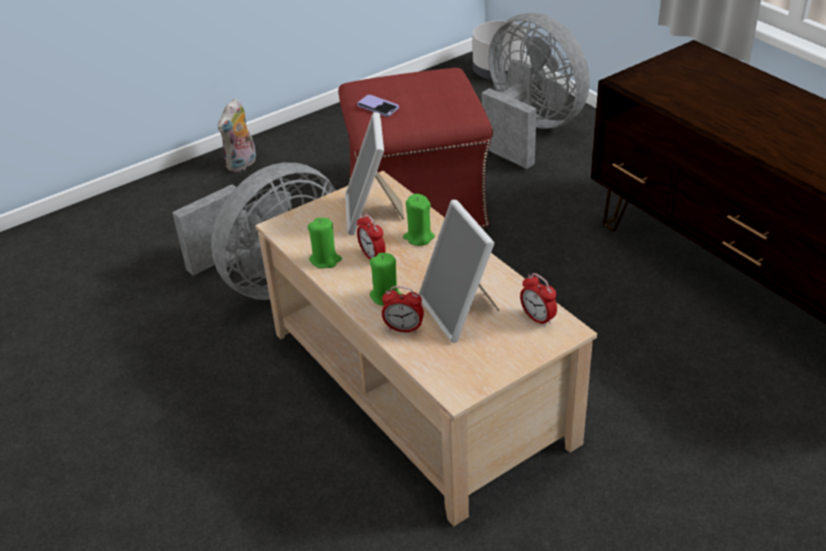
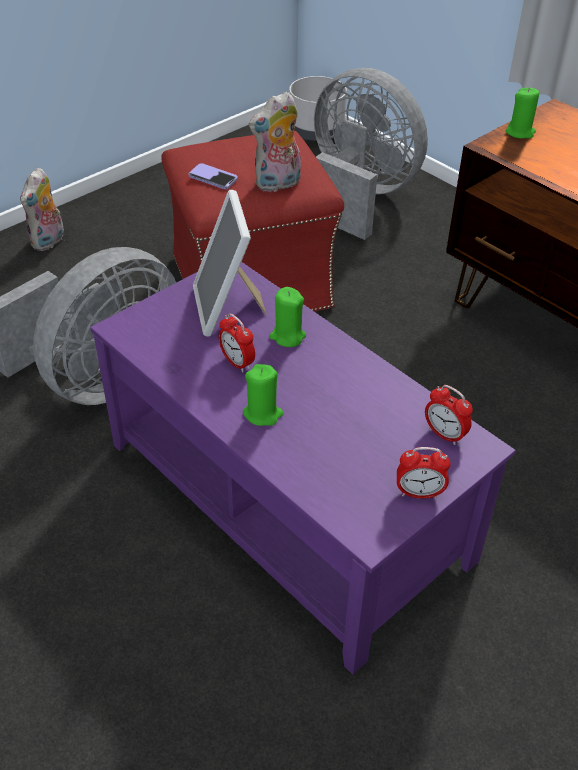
camera: 10 degrees left, 5 degrees up
beige coffee table [255,171,597,526] -> purple coffee table [90,262,516,675]
green candle [307,218,342,268] -> green candle moved to [506,87,540,139]
alarm clock [382,286,424,333] -> alarm clock moved to [397,447,450,499]
picture frame [419,200,500,343] -> none
none -> plush toy [249,92,301,193]

